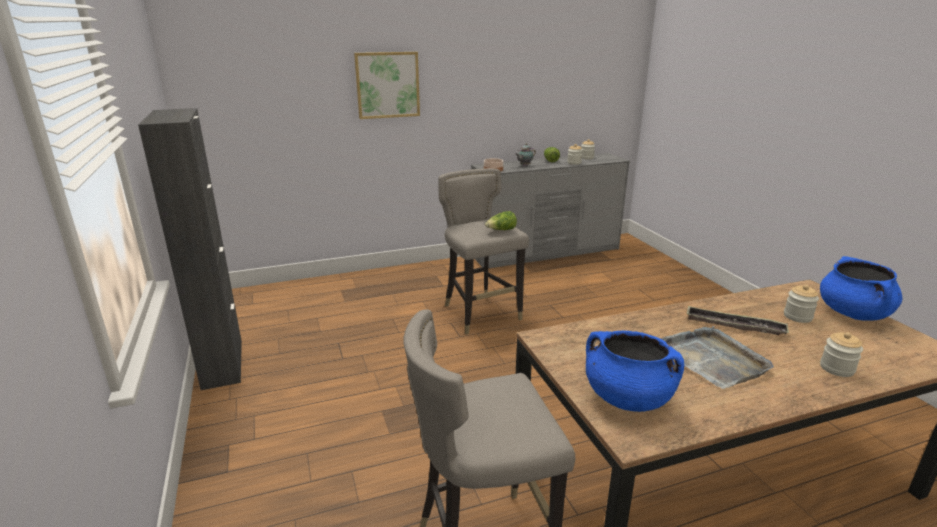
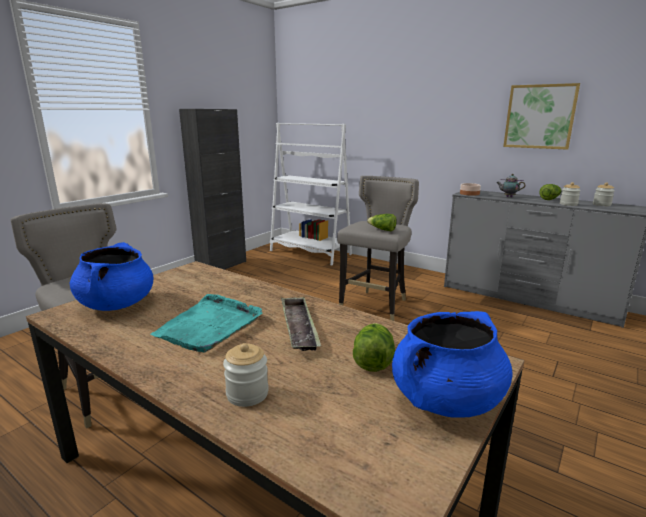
camera: 55 degrees right, 5 degrees down
picture [354,52,420,119] -> picture moved to [503,83,580,150]
grey tray [662,326,774,389] -> turquoise tray [150,294,262,353]
jar [784,285,819,323] -> lettuce [353,323,395,372]
none -> white bookcase [270,123,352,265]

